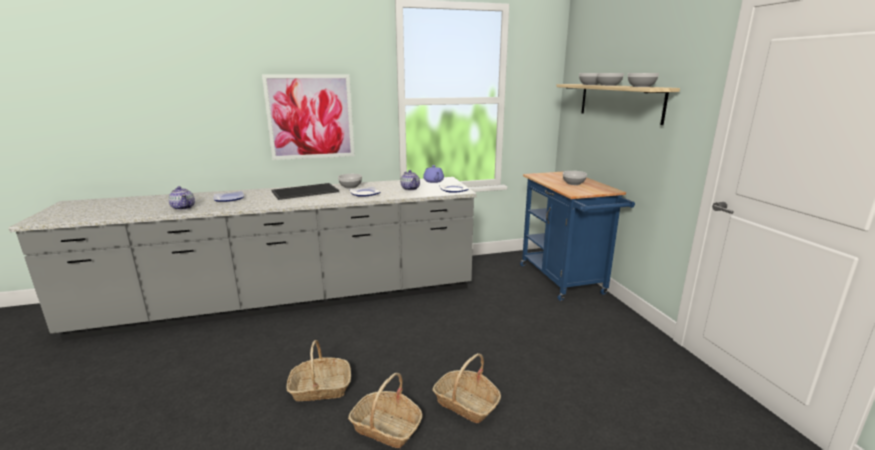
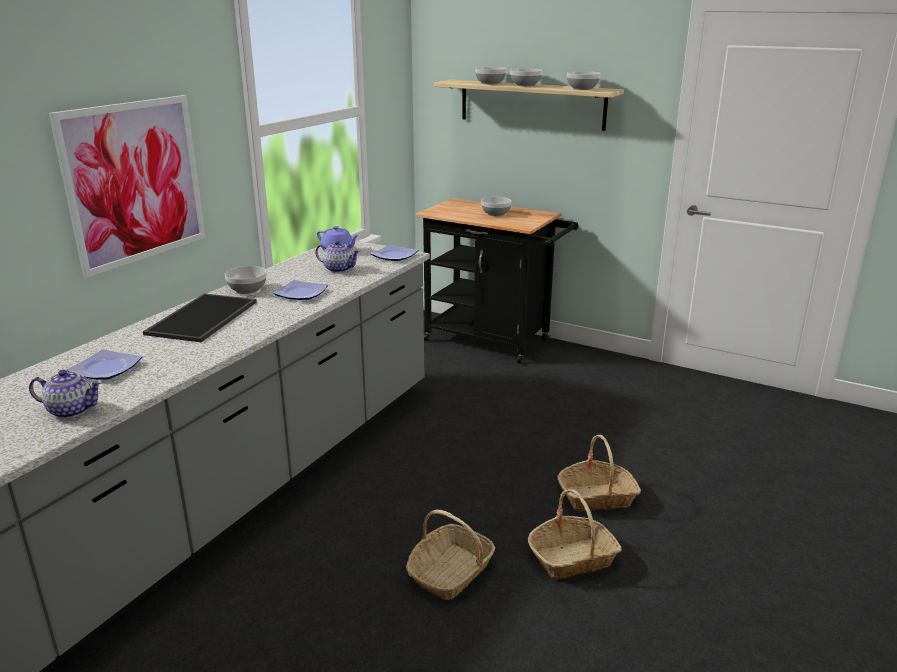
camera: 45 degrees left, 5 degrees up
blue cart [520,172,635,301] -> black cart [416,198,578,364]

